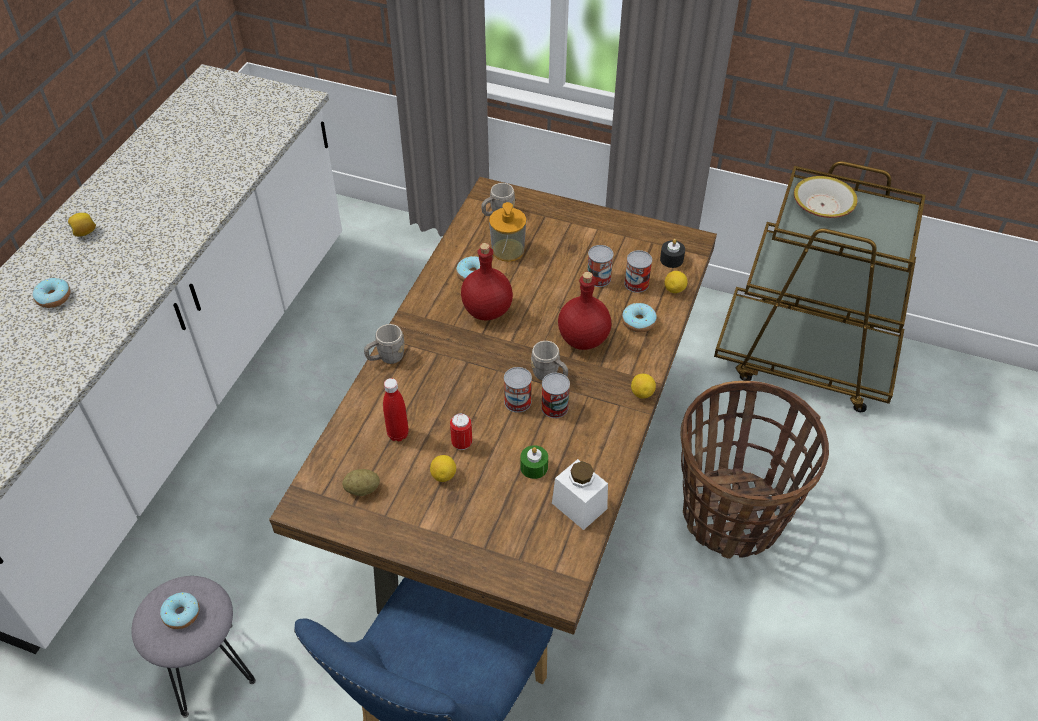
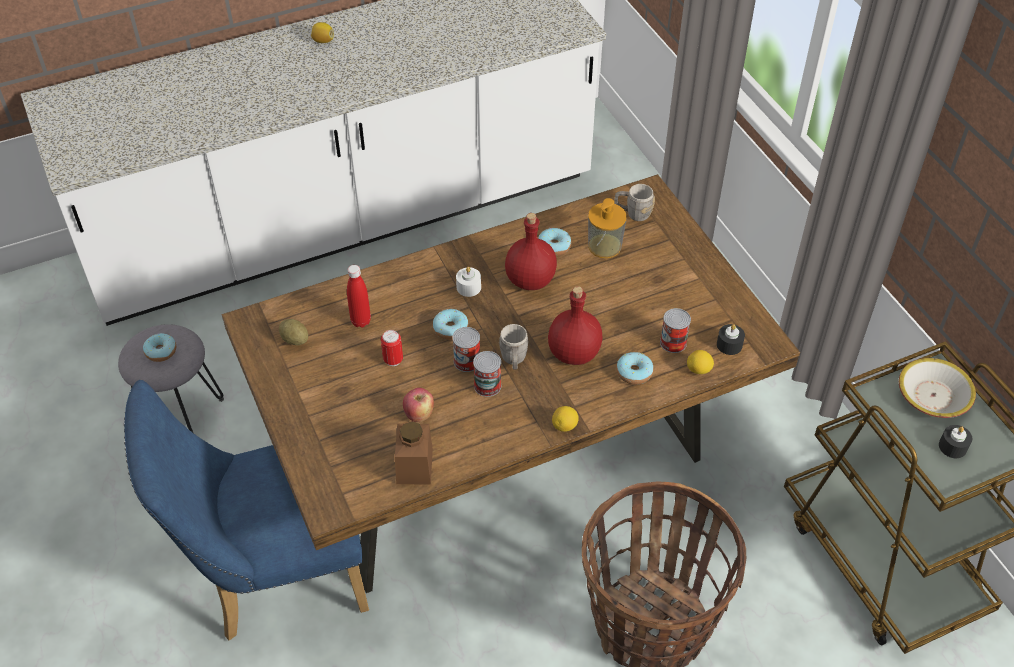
camera: 45 degrees right, 0 degrees up
donut [32,278,70,308] -> donut moved to [433,309,469,340]
grey mug [364,324,405,364] -> none
lemon [430,455,456,482] -> none
green candle [520,445,548,479] -> apple [403,388,434,422]
white jar [552,459,608,530] -> brown jar [395,421,433,484]
can [587,245,613,287] -> none
none -> white candle [456,267,481,297]
none -> black candle [939,425,972,458]

